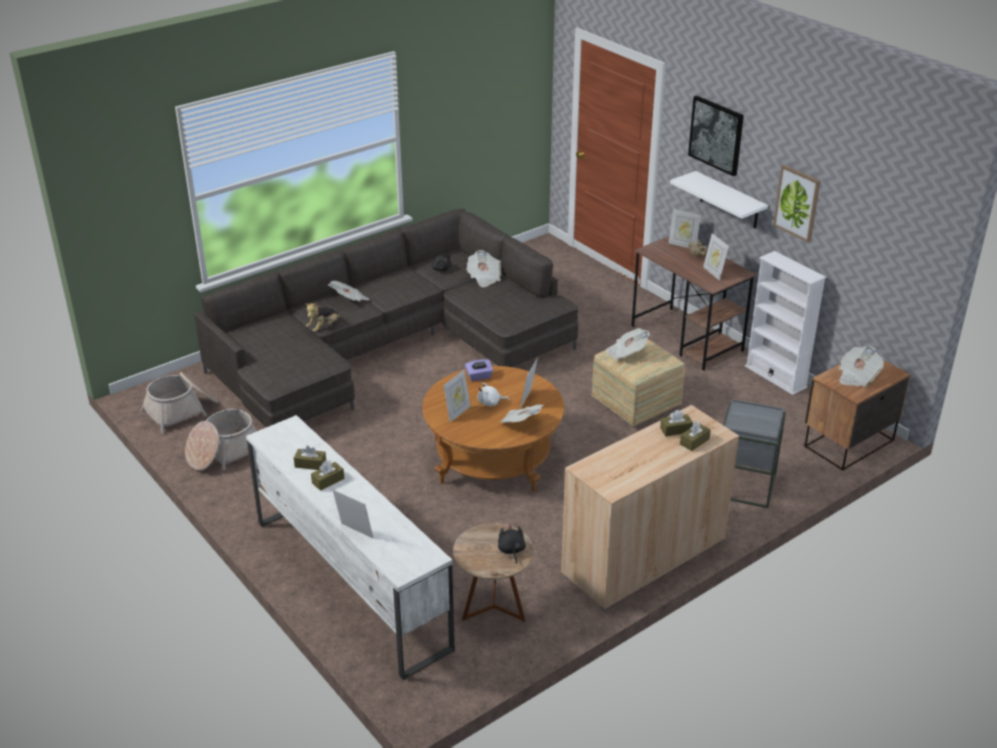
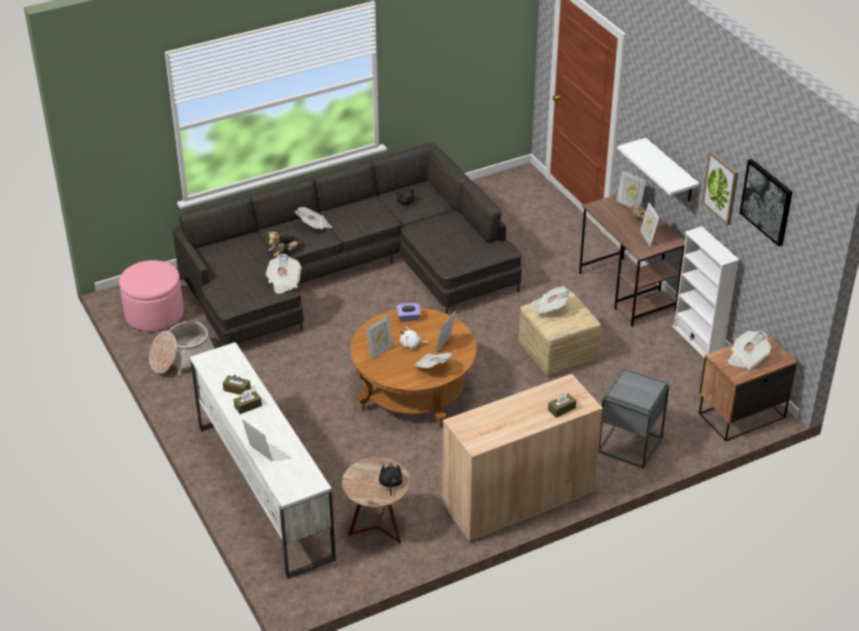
camera: 10 degrees right, 5 degrees up
basket [141,372,218,433] -> pink ottoman [119,260,184,331]
newspaper [466,250,501,287] -> newspaper moved to [266,254,301,294]
brown tissue box [660,410,693,437] -> none
picture [688,96,744,176] -> picture moved to [740,159,792,246]

